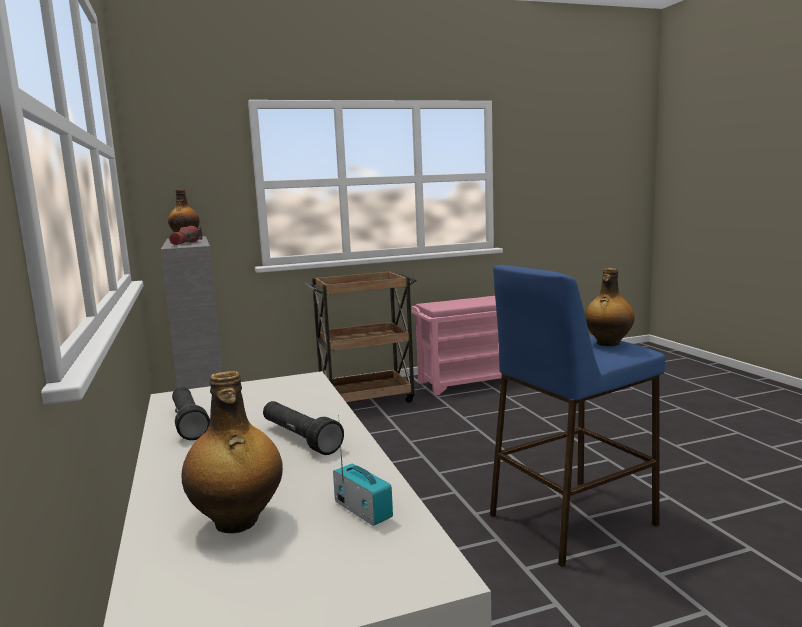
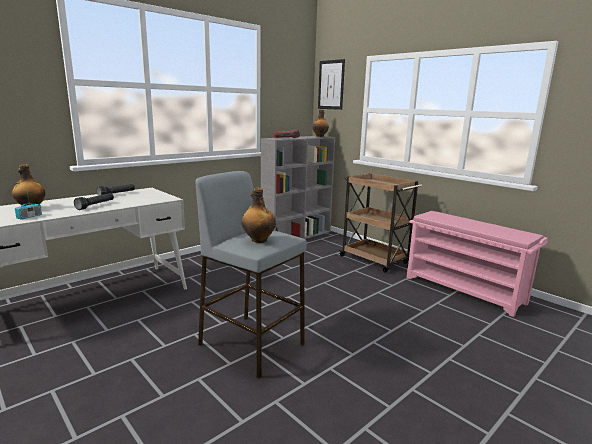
camera: 65 degrees right, 5 degrees up
blue stool [490,265,665,567] -> grey stool [196,171,307,379]
none -> picture [318,59,345,110]

